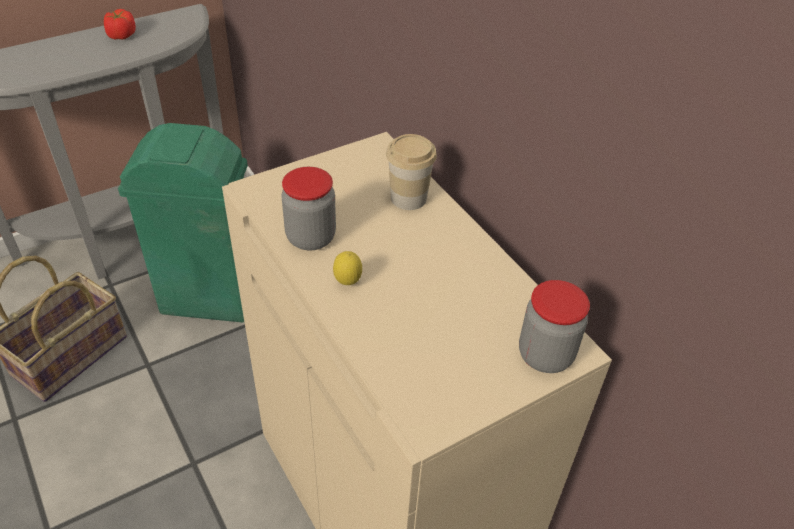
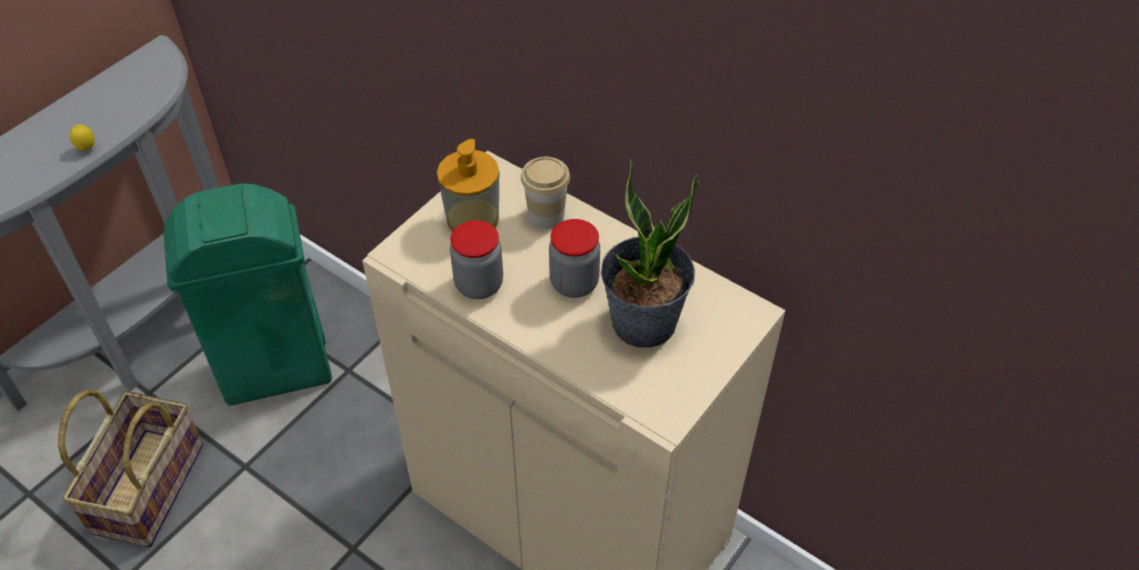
camera: 20 degrees left, 5 degrees up
tomato [104,9,136,39] -> none
lemon [333,251,362,285] -> lemon moved to [70,125,95,151]
jar [519,280,590,373] -> jar moved to [549,219,600,298]
none -> soap dispenser [437,139,499,232]
none -> potted plant [601,158,699,348]

